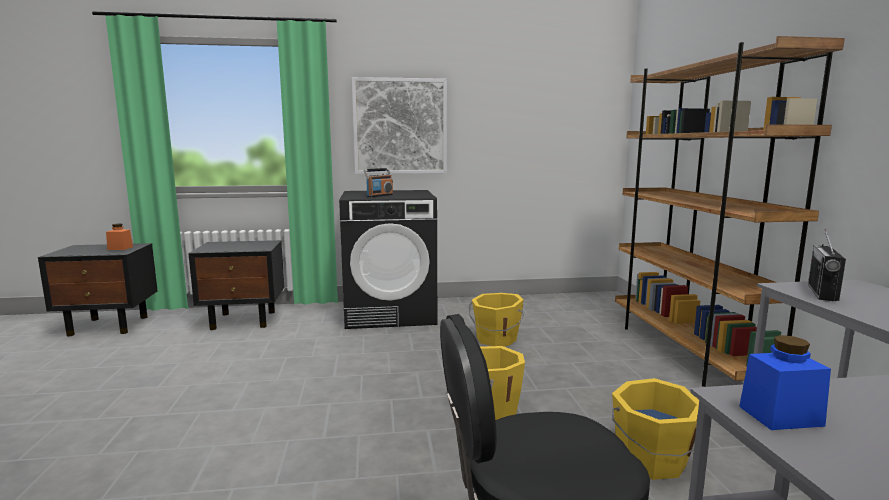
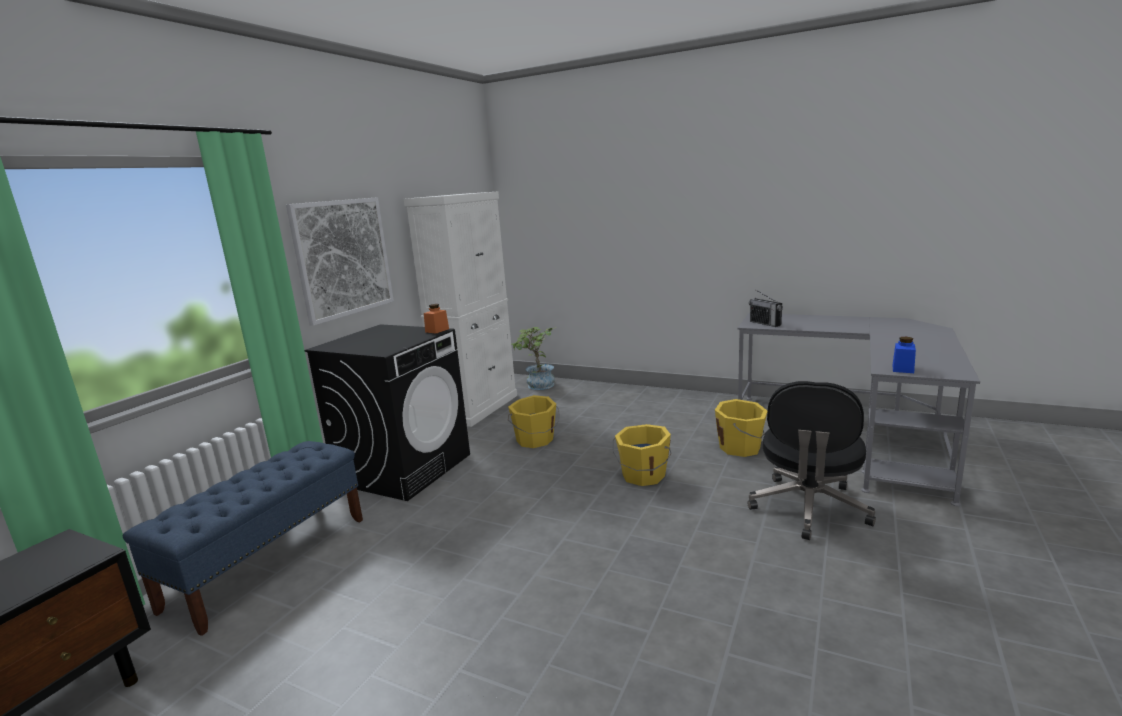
camera: 55 degrees left, 5 degrees up
orange jar [106,224,133,250] -> orange jar moved to [424,304,449,334]
black nightstand [188,240,284,330] -> blue bench [123,441,363,636]
radio [364,168,393,197] -> none
brown bookcase [615,36,845,387] -> none
none -> white cabinet [404,192,517,427]
none -> potted plant [511,327,556,390]

